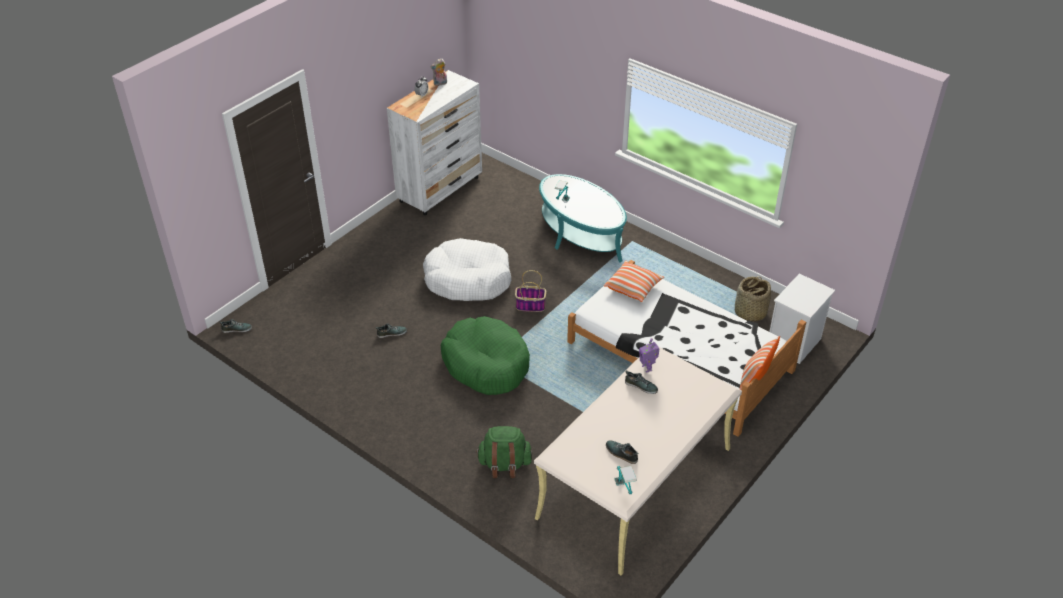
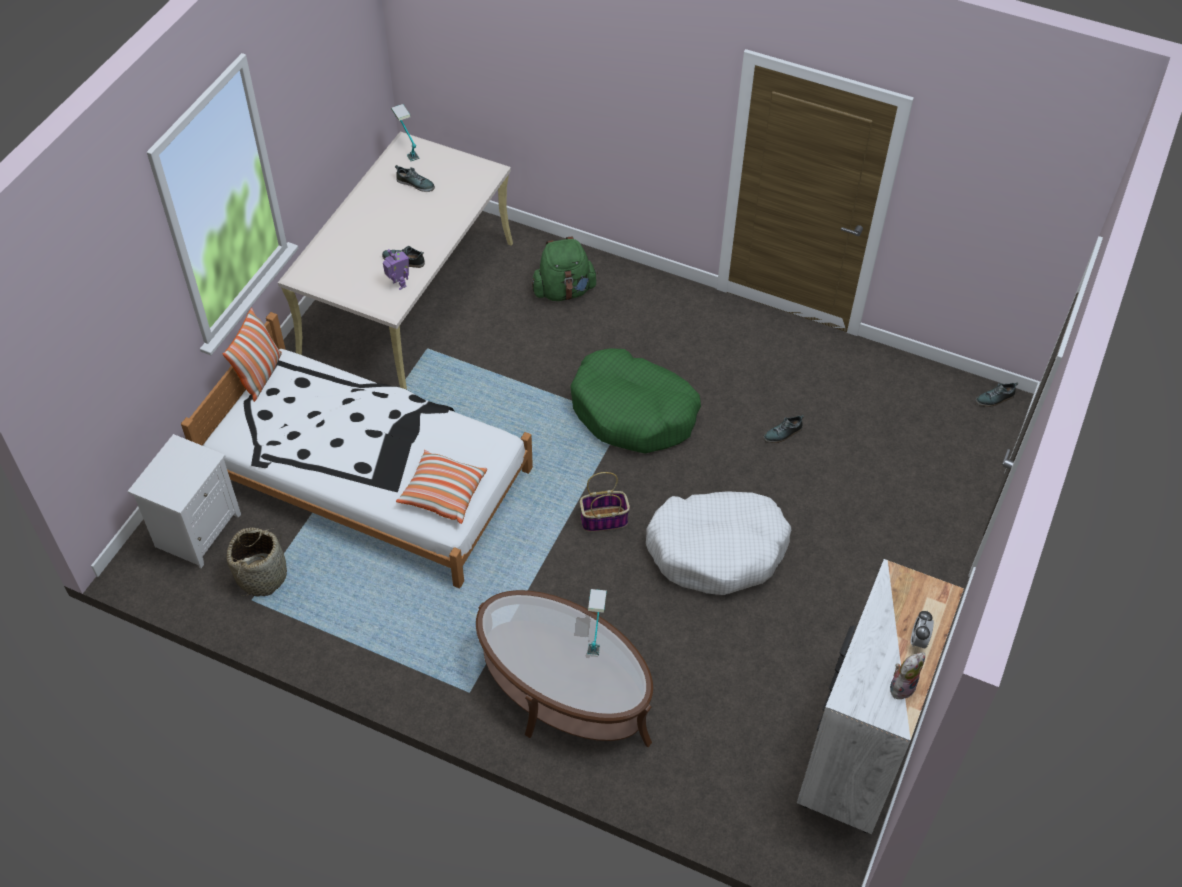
camera: 165 degrees right, 10 degrees up
turquoise coffee table [539,174,627,262] -> brown coffee table [476,590,653,747]

